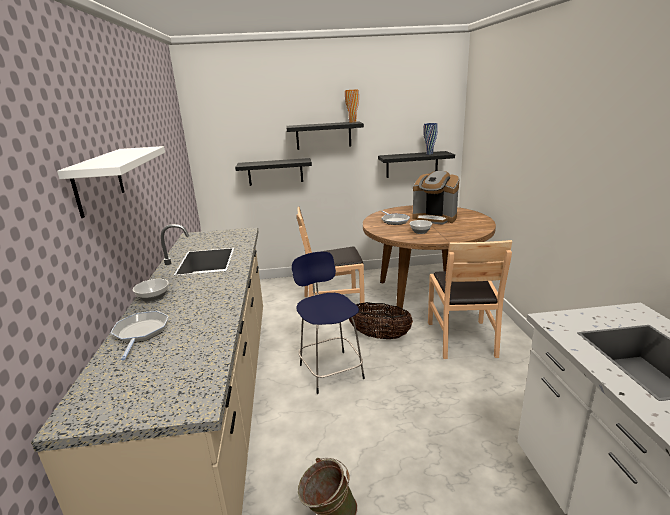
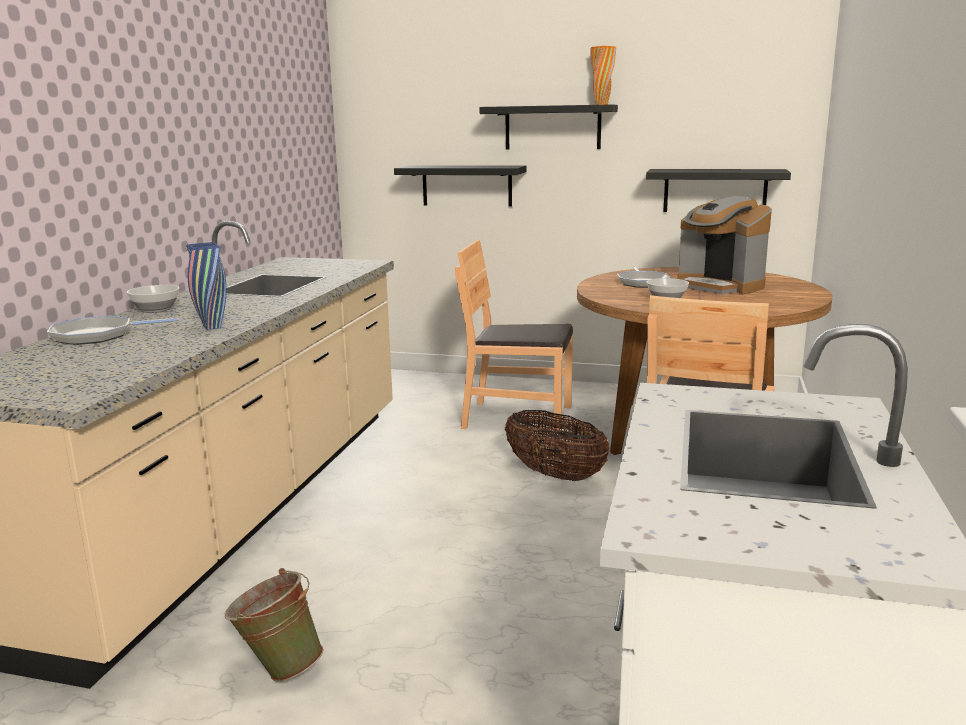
camera: 20 degrees right, 5 degrees down
white shelf [57,146,165,218] -> none
frying pan [110,311,169,361] -> frying pan turned 120 degrees counterclockwise [47,316,179,345]
blue stool [292,252,365,394] -> none
blue vase [423,123,438,155] -> blue vase moved to [186,242,226,330]

